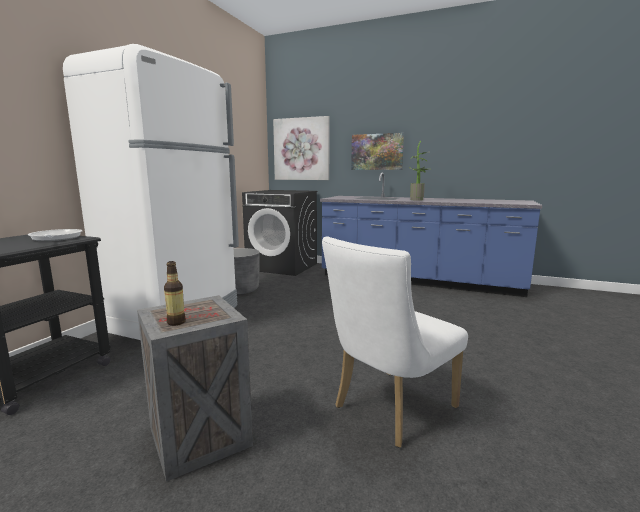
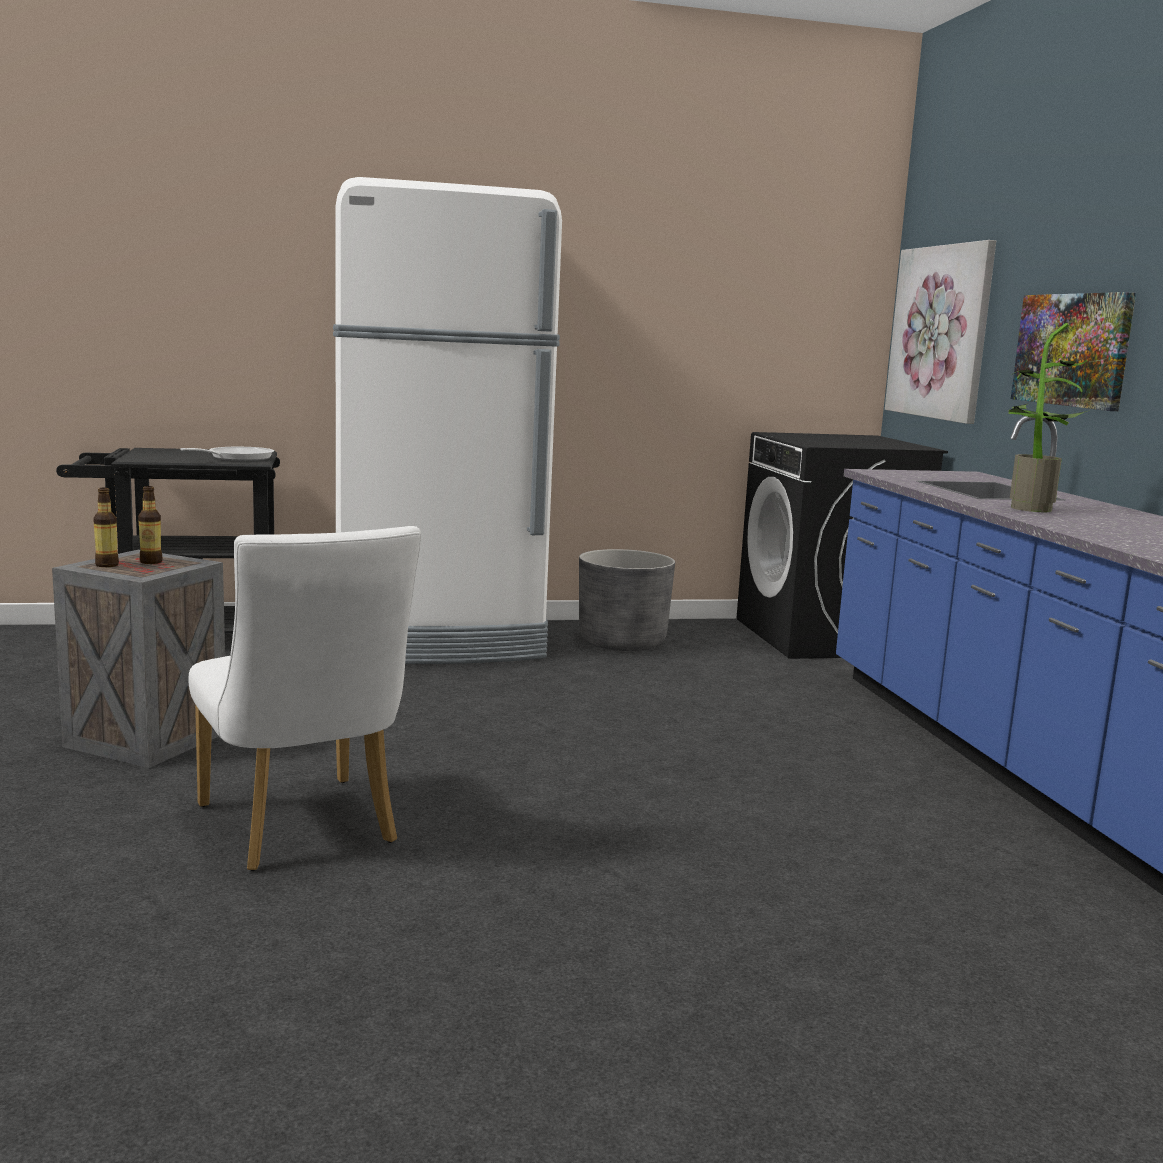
camera: 55 degrees right, 0 degrees up
white chair [322,237,468,448] -> white chair turned 135 degrees counterclockwise [188,526,421,871]
none -> bottle [138,486,163,564]

